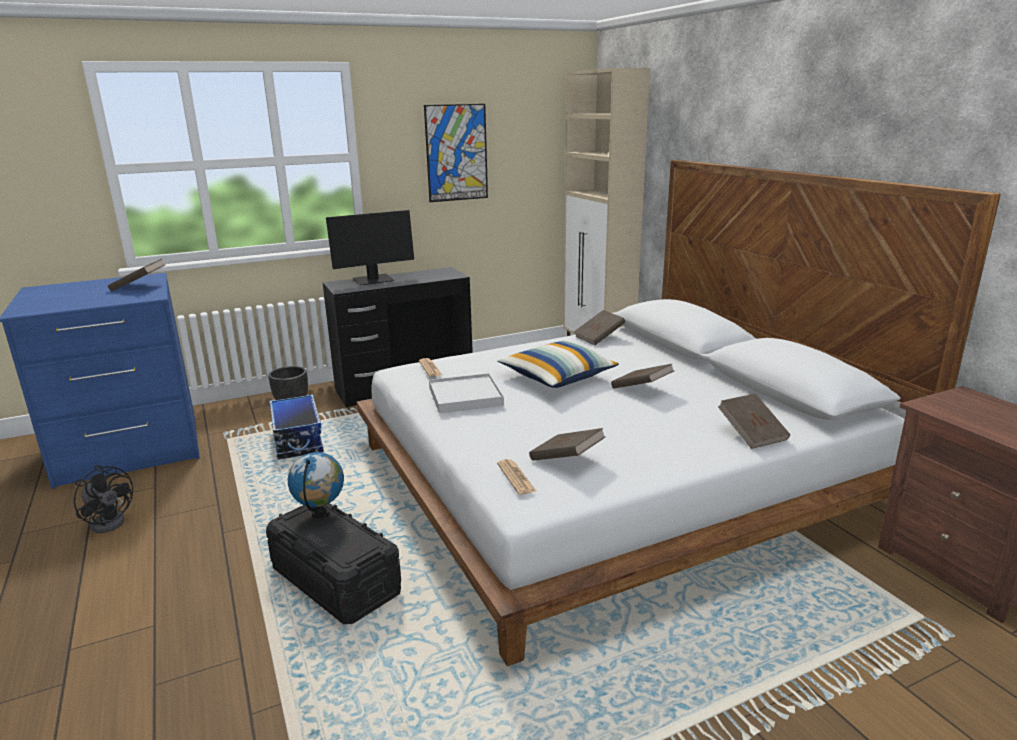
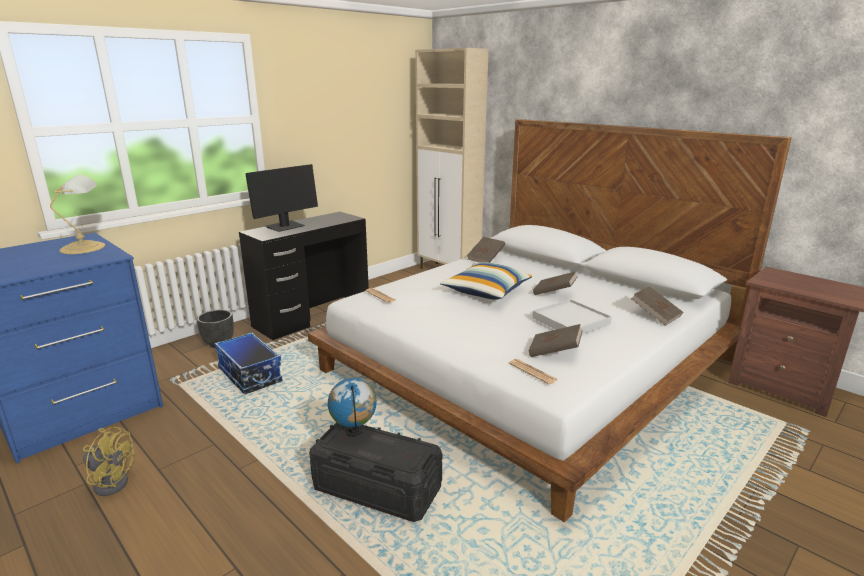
camera: 20 degrees left, 0 degrees up
black fan [74,465,133,533] -> yellow fan [82,427,134,496]
brown book [108,259,166,291] -> table lamp [50,175,105,254]
picture [424,104,488,202] -> none
white tray [429,373,504,414] -> white tray moved to [532,299,612,334]

